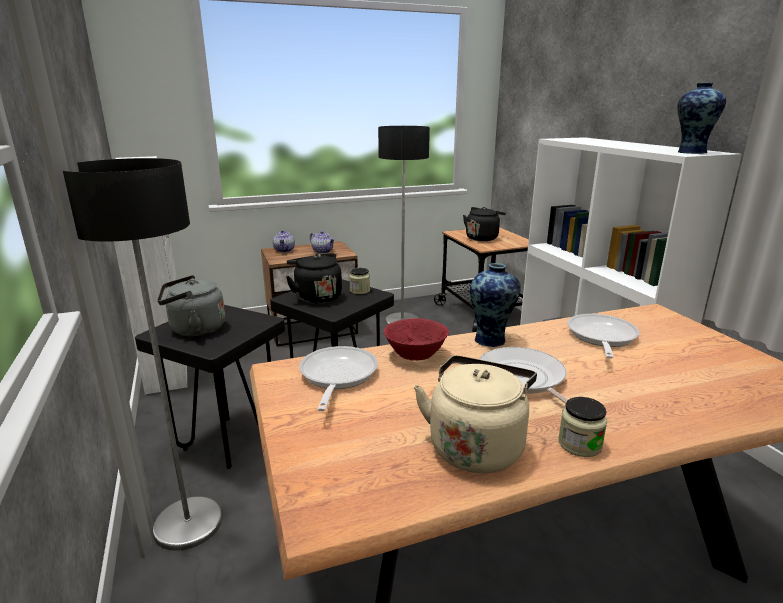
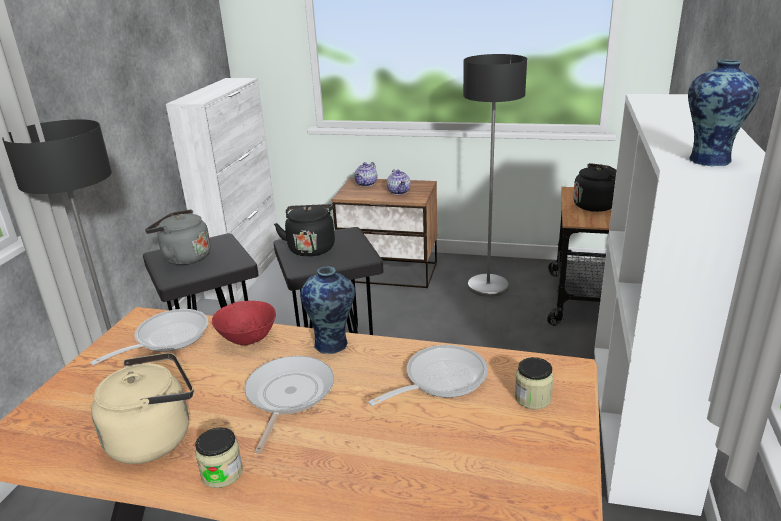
camera: 35 degrees right, 5 degrees up
jar [349,268,370,294] -> jar moved to [515,357,554,410]

